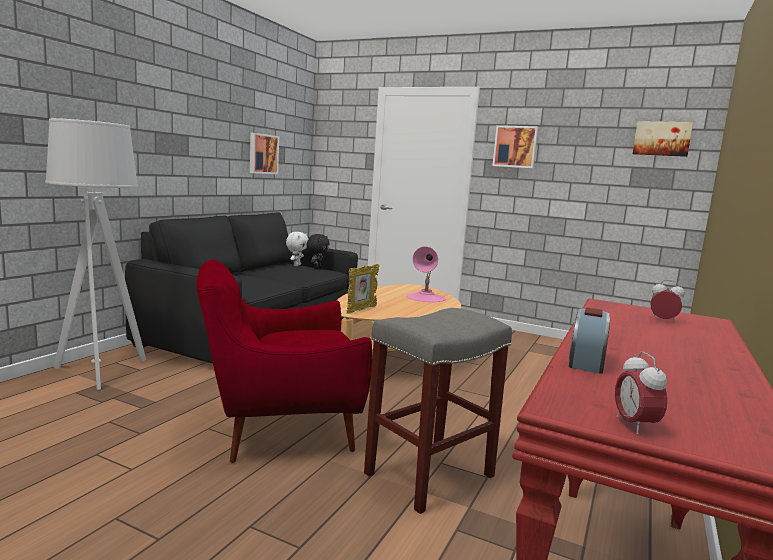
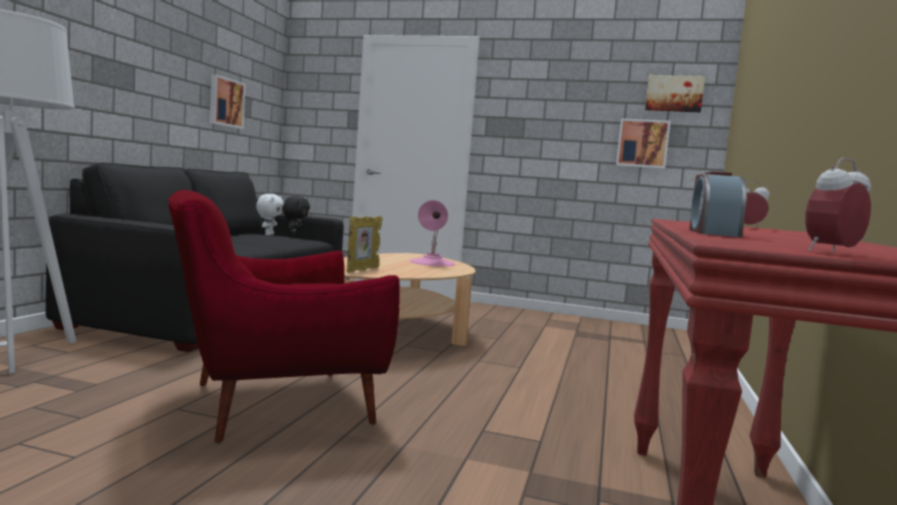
camera: 10 degrees left, 5 degrees down
grey stool [364,308,512,514] -> none
picture [492,125,538,168] -> picture moved to [616,118,671,169]
alarm clock [615,351,667,435] -> alarm clock turned 75 degrees clockwise [805,158,871,252]

